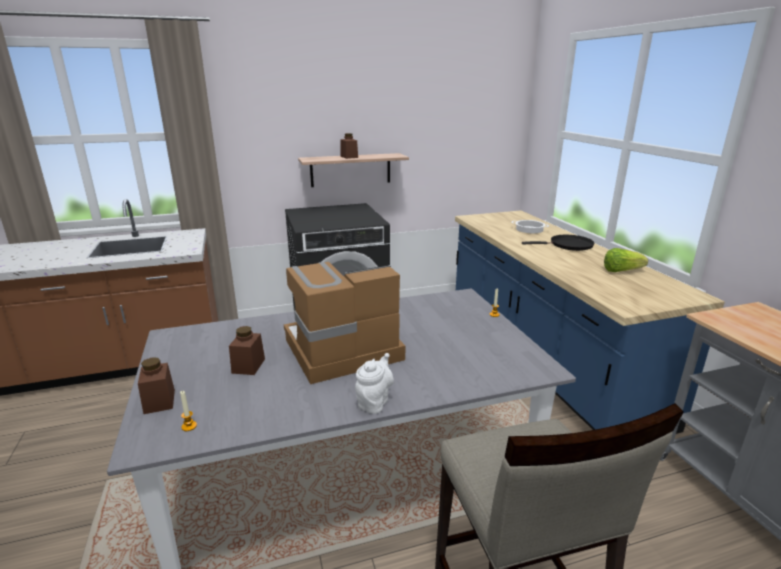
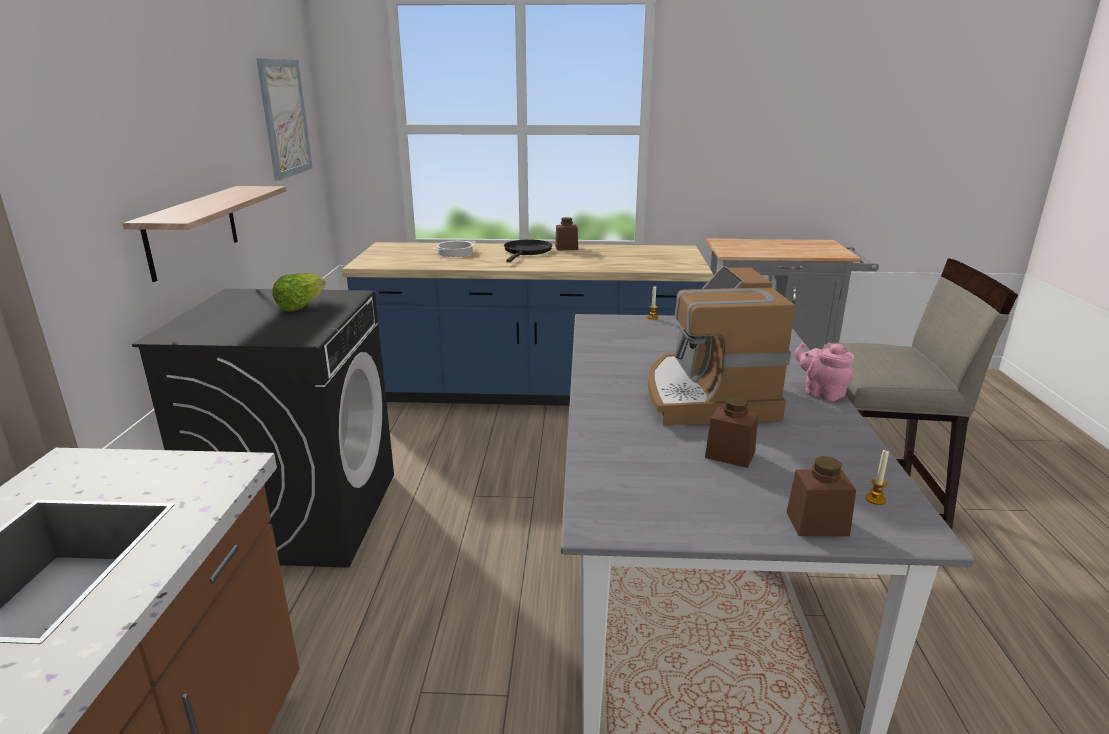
camera: 70 degrees left, 0 degrees up
brown jar [341,133,358,159] -> brown jar moved to [555,217,578,251]
white teapot [355,353,394,414] -> pink teapot [794,342,854,401]
lettuce [604,248,648,272] -> lettuce moved to [273,273,326,312]
none -> picture [256,58,313,181]

